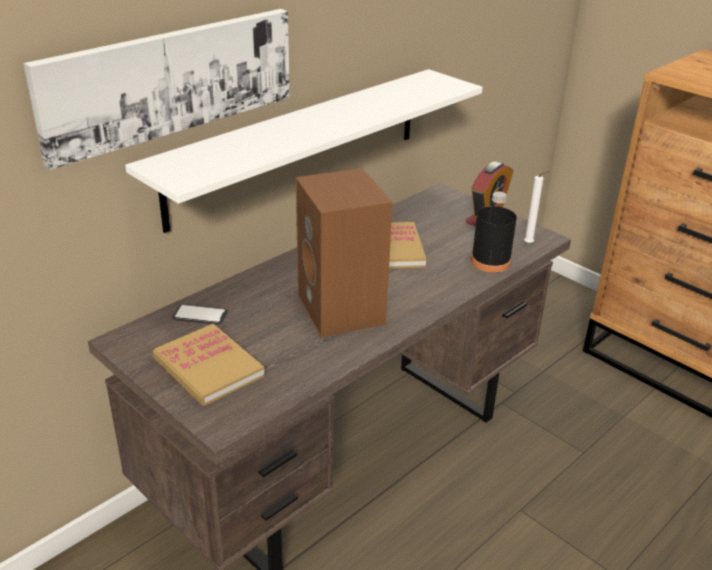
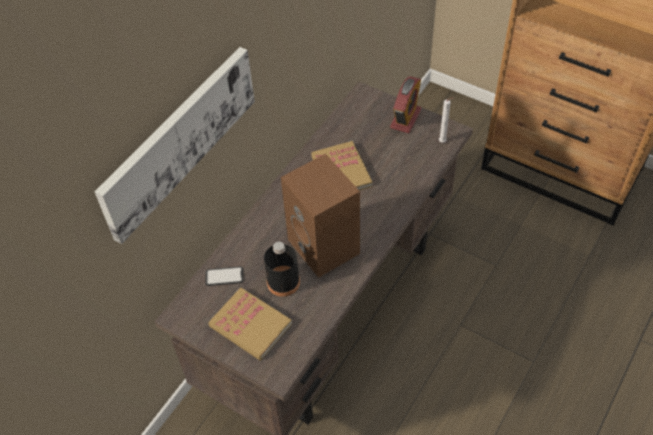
camera: 10 degrees left, 20 degrees up
white shelf [125,69,483,233] -> none
black bottle [471,191,517,273] -> black bottle moved to [264,242,300,297]

